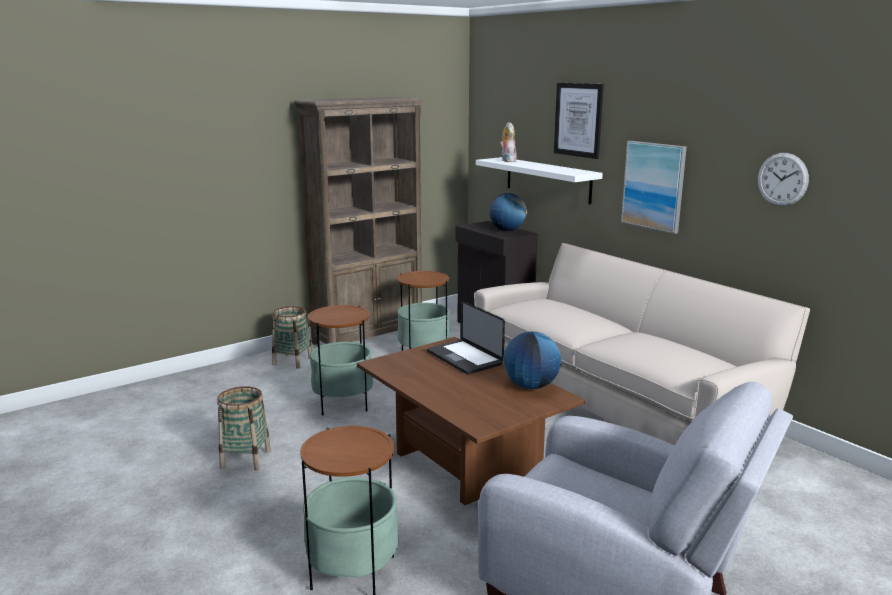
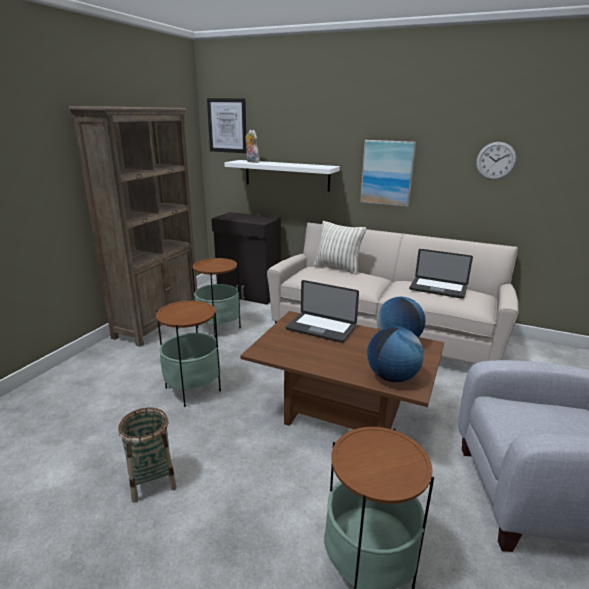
camera: 30 degrees left, 5 degrees up
basket [272,306,312,369] -> none
globe [489,193,528,231] -> globe moved to [367,326,424,382]
picture [554,83,604,159] -> picture moved to [207,98,246,153]
none -> pillow [314,221,366,275]
none -> laptop [409,249,473,299]

